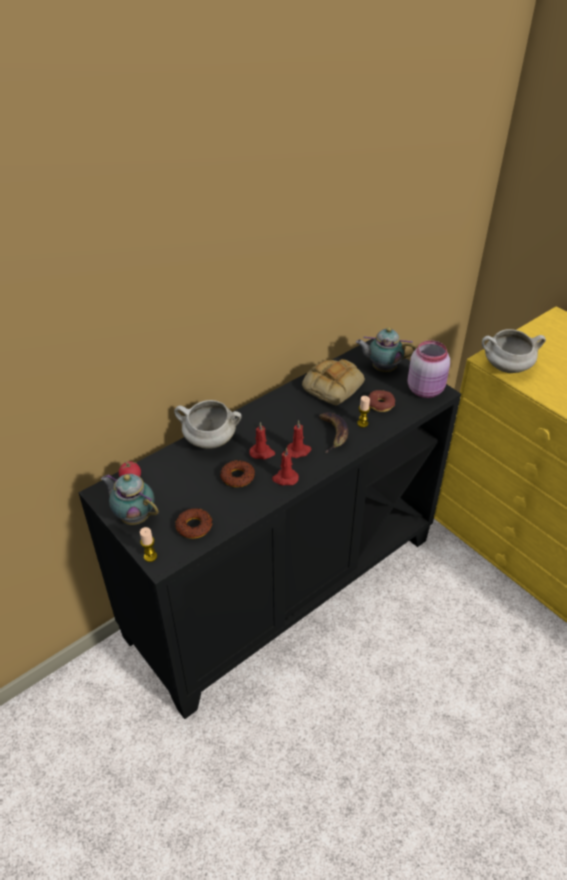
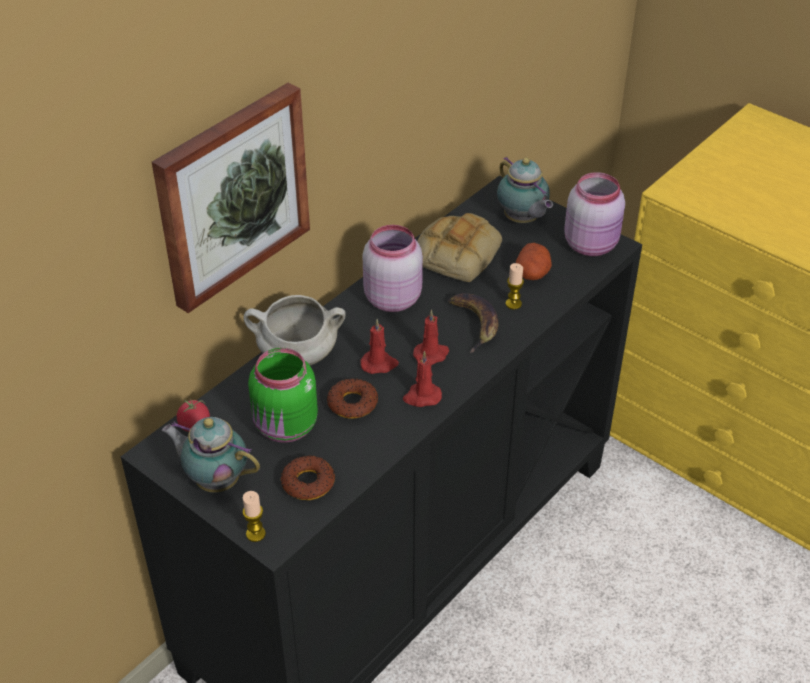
camera: 10 degrees left, 0 degrees up
teapot [356,327,416,372] -> teapot turned 120 degrees counterclockwise [497,157,553,223]
donut [368,390,395,412] -> potato [516,243,552,280]
white cooking pot [482,329,546,373] -> none
none -> picture [152,83,310,313]
none -> green jar [248,348,318,443]
none -> pink jar [363,225,423,312]

